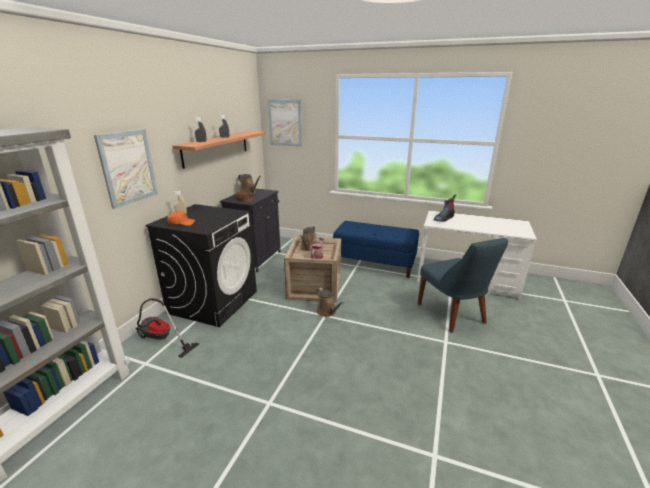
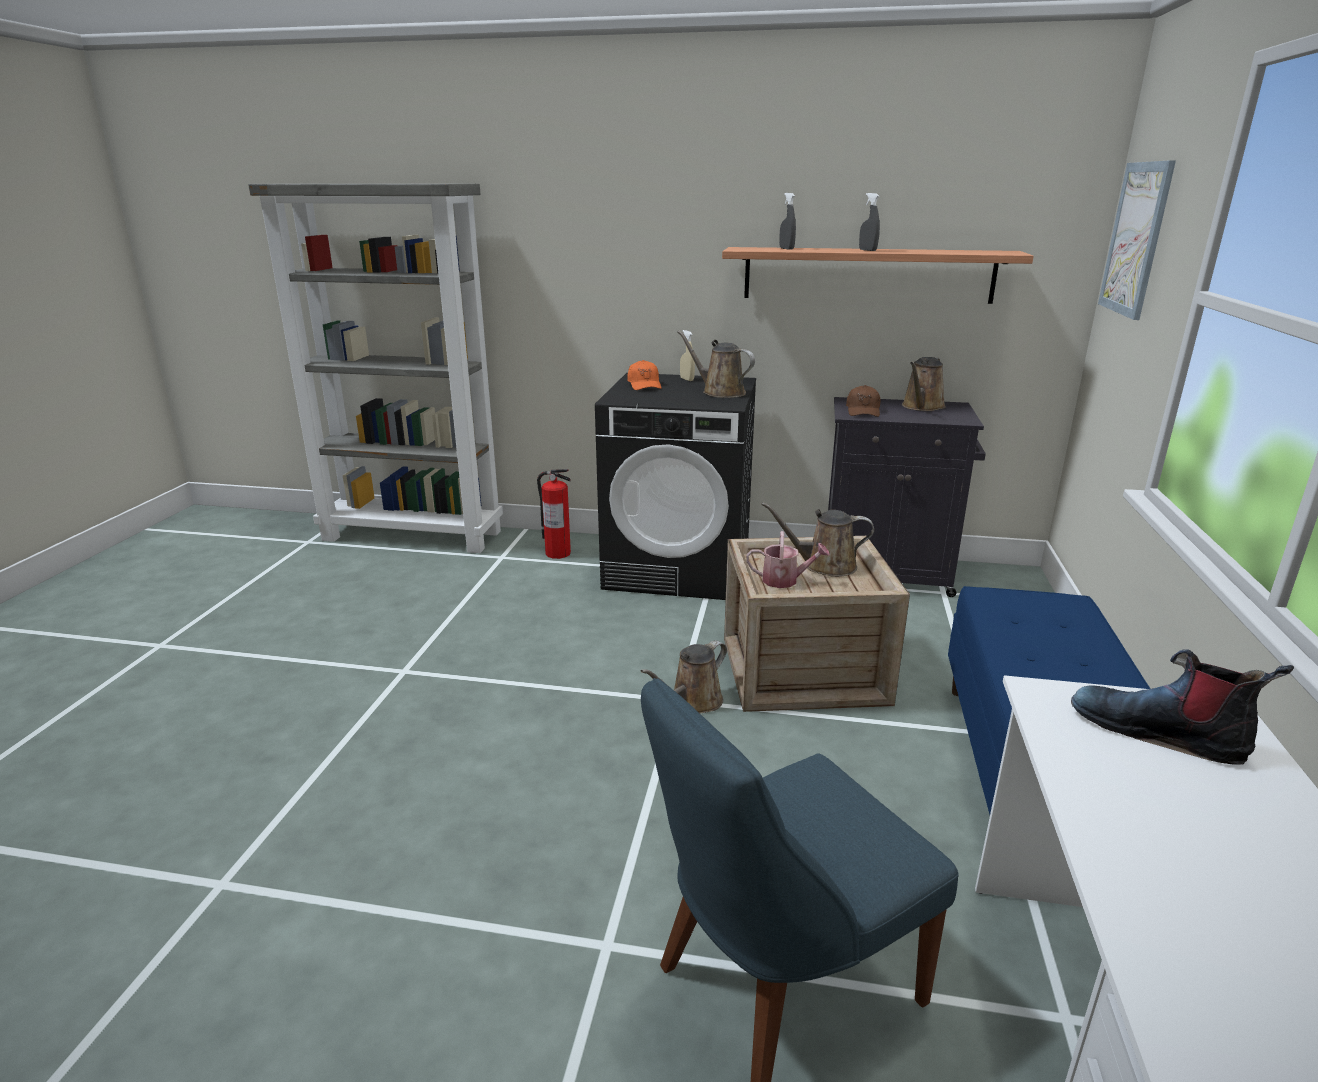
camera: 80 degrees right, 0 degrees up
picture [94,129,158,209] -> none
vacuum cleaner [135,298,199,358] -> fire extinguisher [537,469,571,559]
none -> brown watering can [677,330,755,398]

